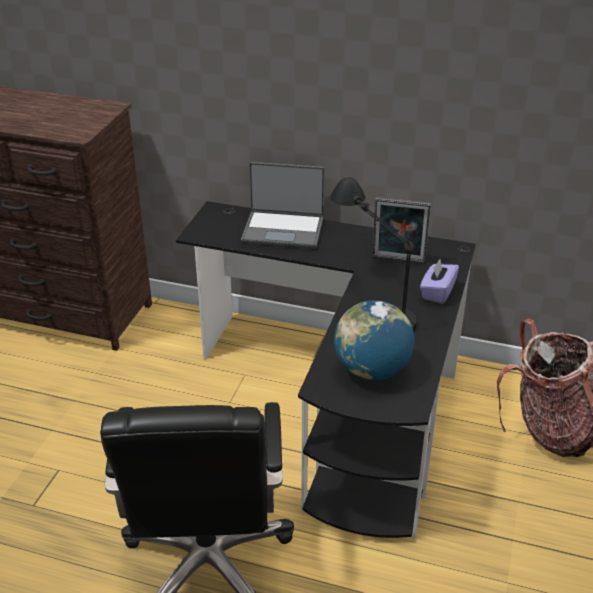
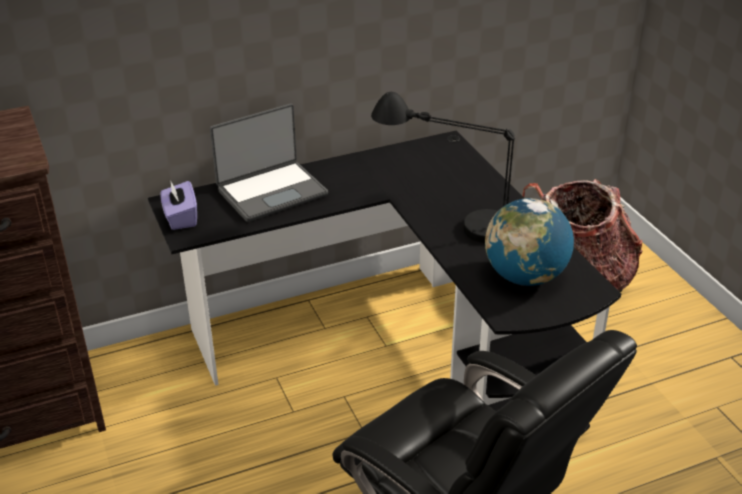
camera: 40 degrees left, 0 degrees up
picture frame [373,197,431,263] -> none
purple tissue box [420,259,459,304] -> purple tissue box moved to [160,180,197,230]

